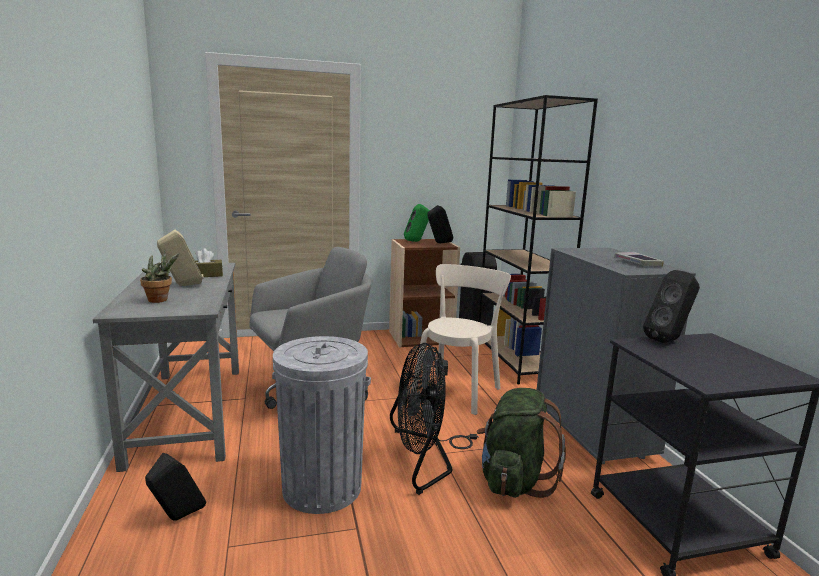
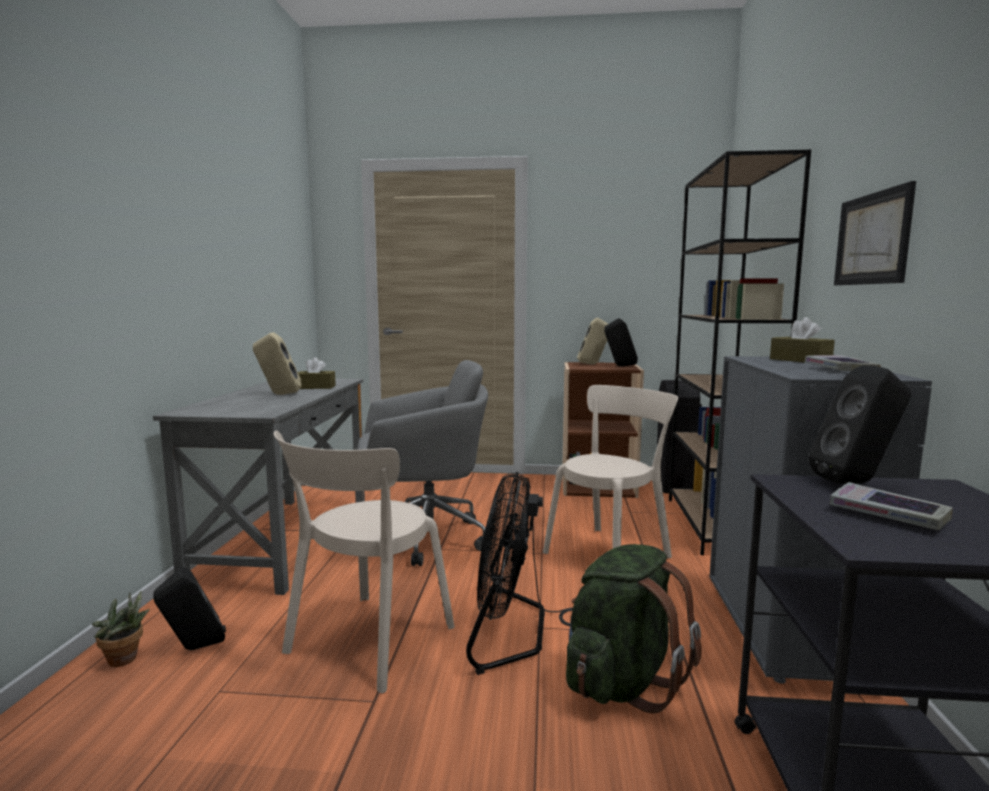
camera: 20 degrees right, 5 degrees down
potted plant [140,249,180,303] -> potted plant moved to [92,591,150,667]
grey trash can [272,336,371,514] -> beige chair [274,431,455,693]
green speaker [404,204,430,242] -> beige speaker [577,318,608,364]
none -> brown tissue box [770,317,835,363]
none -> book [830,482,953,530]
none -> picture [834,181,916,285]

